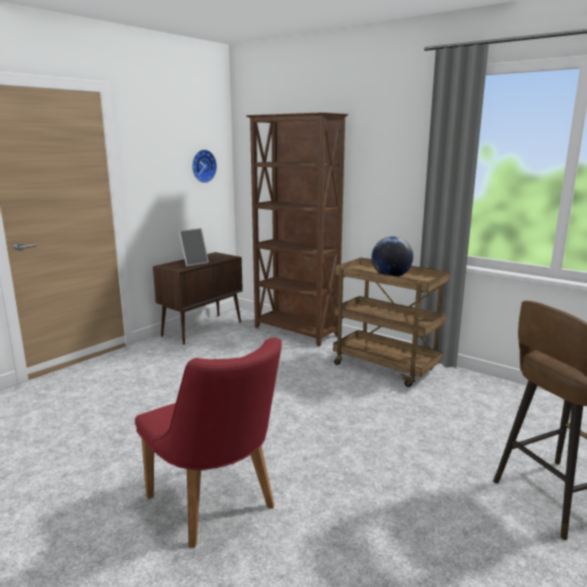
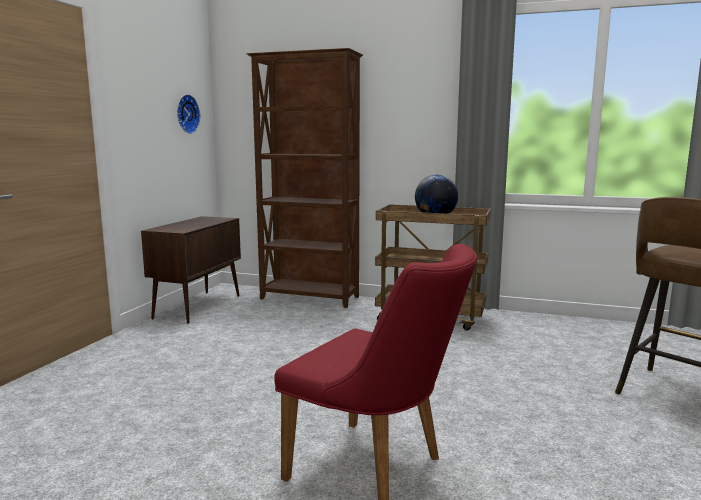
camera: 20 degrees left, 5 degrees down
picture frame [179,228,209,266] -> none

